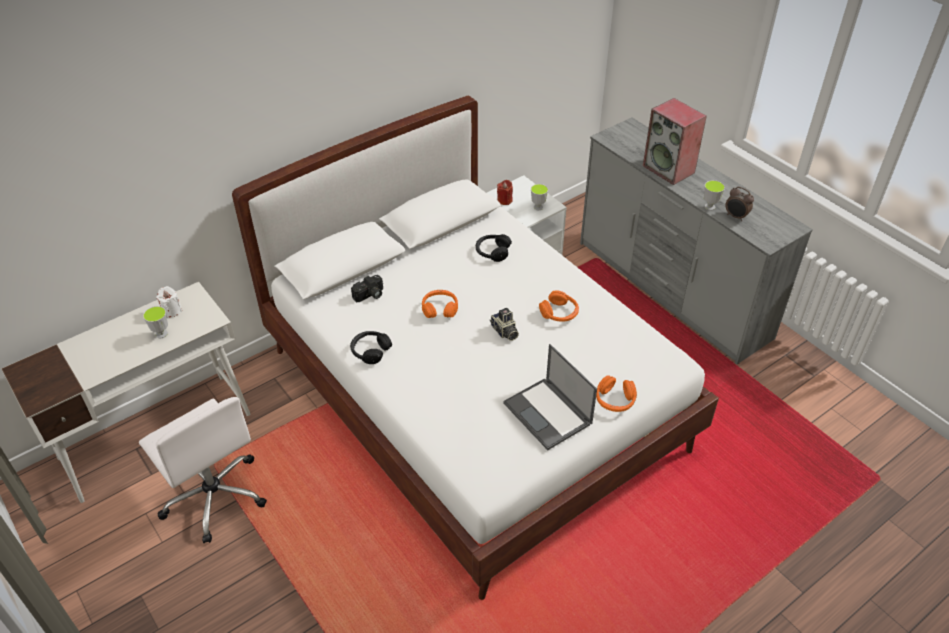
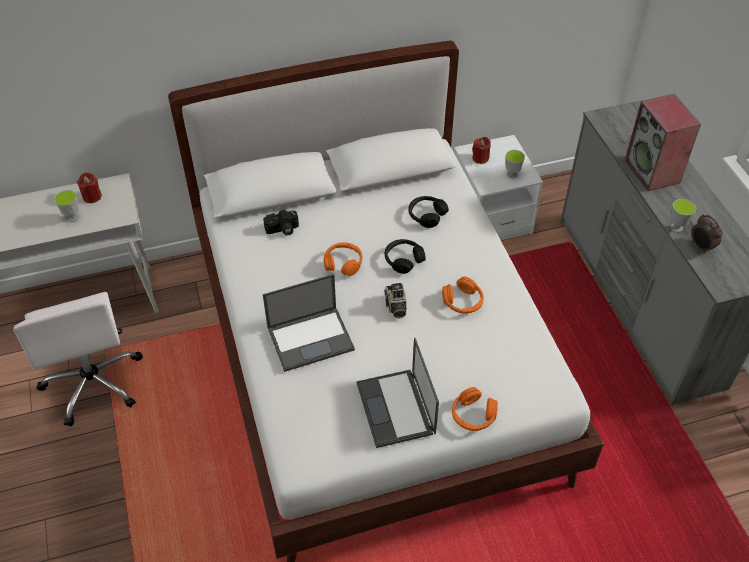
camera: 20 degrees right, 5 degrees up
white candle [156,286,182,317] -> red candle [77,172,102,203]
black headphones [350,331,392,364] -> black headphones moved to [385,239,426,274]
none -> laptop [263,274,355,372]

